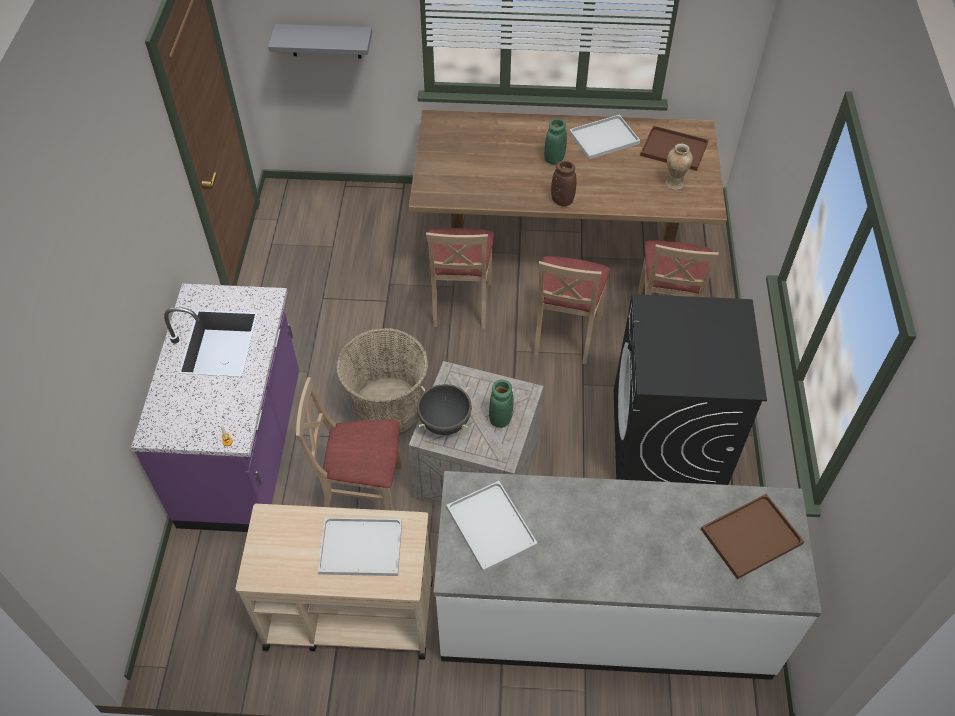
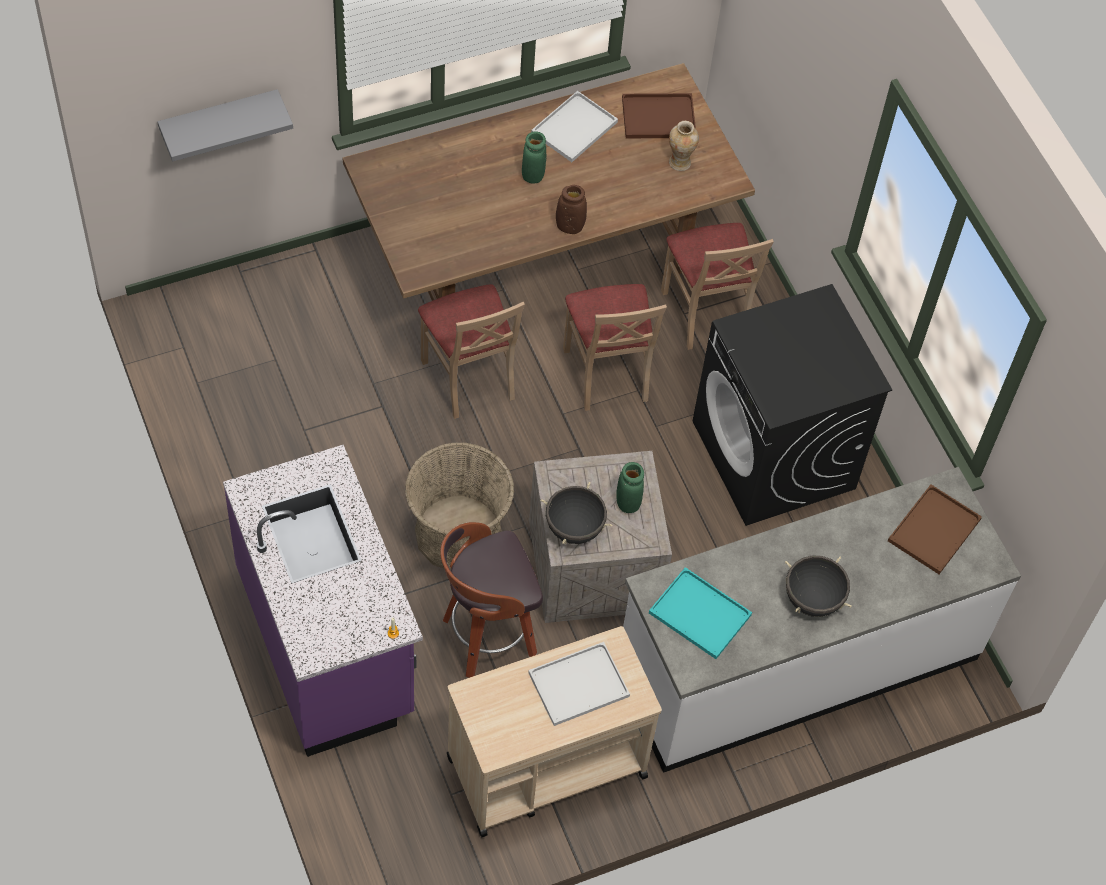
camera: 30 degrees left, 5 degrees up
beige chair [296,377,401,511] -> stool [440,522,543,678]
white tray [446,481,538,573] -> turquoise tray [649,567,752,659]
none -> black cooking pot [785,555,851,617]

